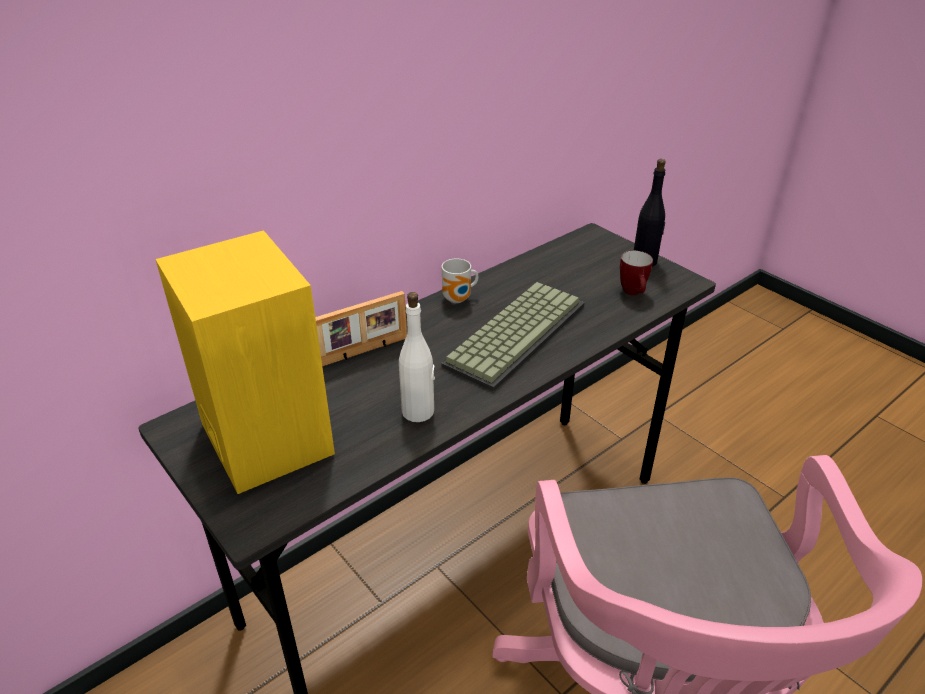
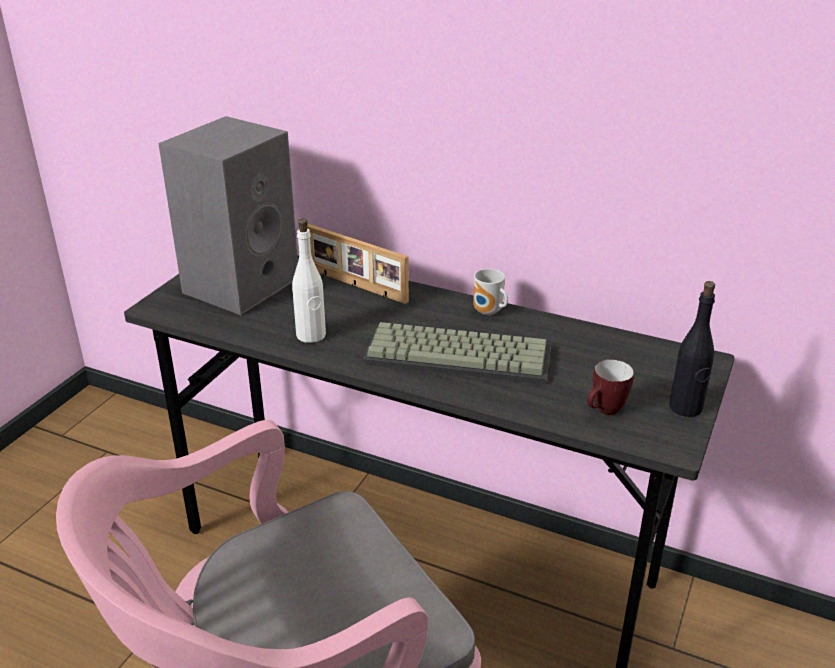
camera: 65 degrees right, 5 degrees down
yellow speaker [155,230,335,494] -> grey speaker [158,116,298,315]

